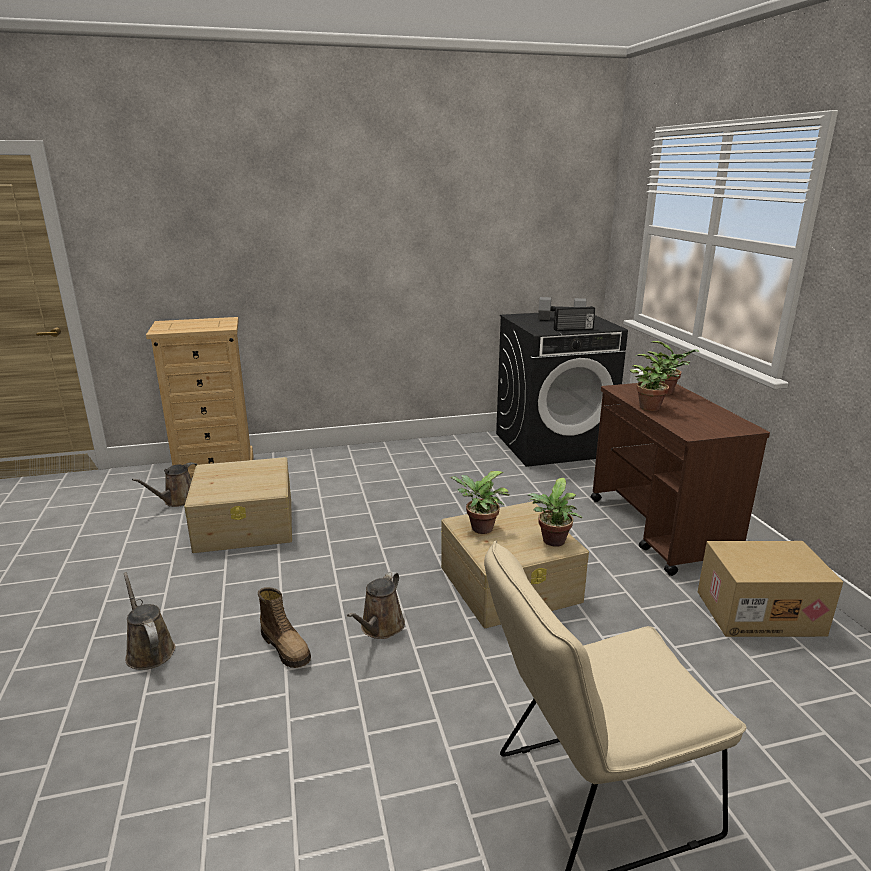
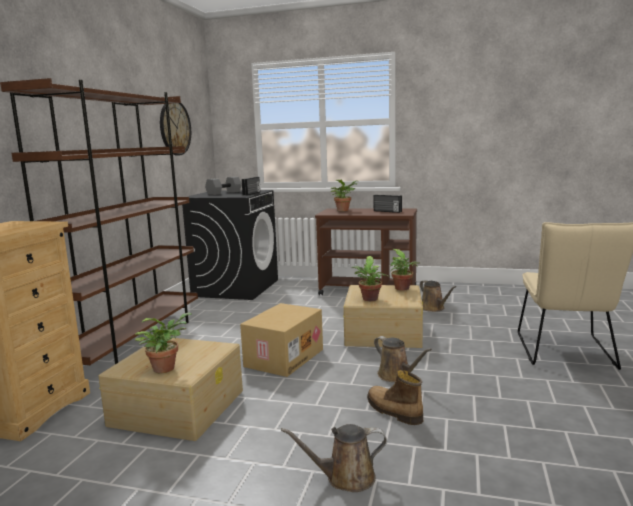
camera: 60 degrees left, 10 degrees down
brown watering can [132,462,198,507] -> brown watering can moved to [420,280,456,312]
boot [258,587,311,668] -> boot turned 120 degrees counterclockwise [367,370,423,425]
potted plant [630,354,689,411] -> potted plant moved to [135,312,192,373]
cardboard box [698,541,843,637] -> cardboard box moved to [240,303,323,377]
none -> brown bookcase [0,78,198,365]
none -> wall clock [160,103,191,155]
none -> radio [374,195,402,213]

